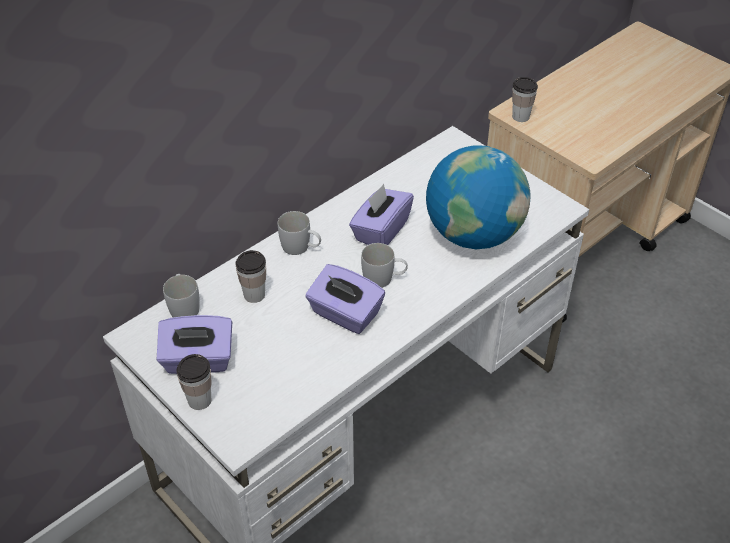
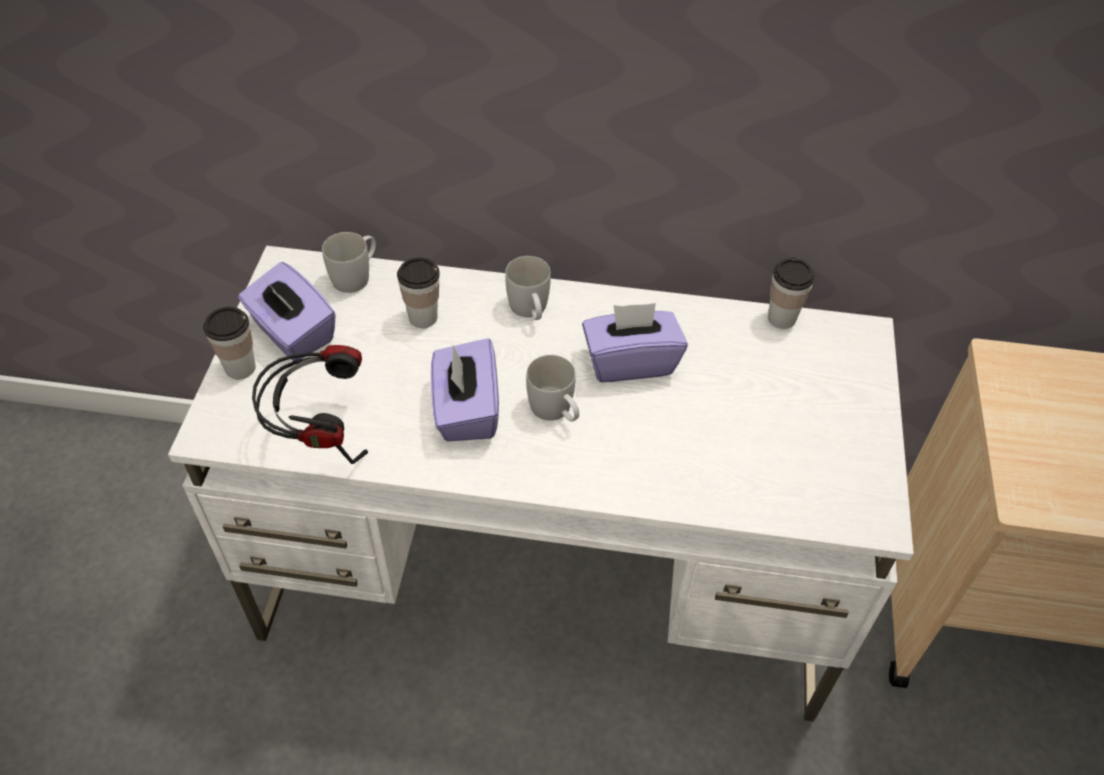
camera: 50 degrees right, 5 degrees up
globe [426,145,531,249] -> none
cup [512,77,538,122] -> cup moved to [768,258,814,329]
none -> headphones [252,345,368,464]

